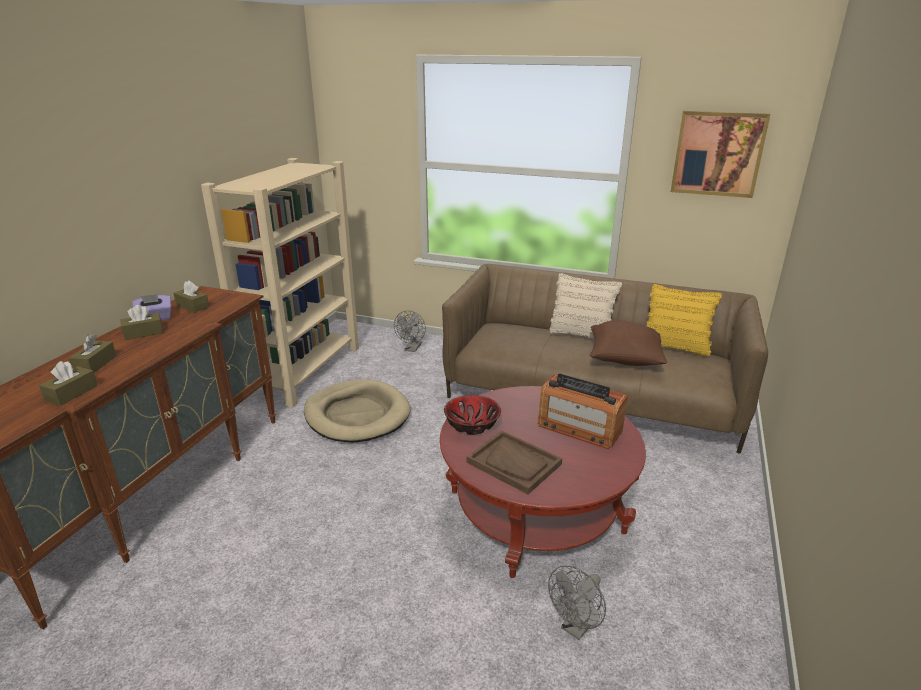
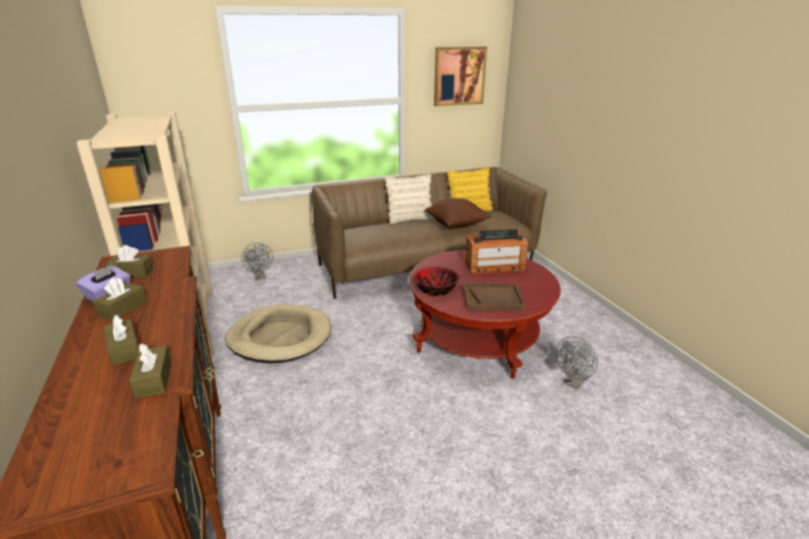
camera: 40 degrees left, 0 degrees up
grey fan [548,566,606,640] -> grey fan turned 45 degrees clockwise [556,336,598,389]

